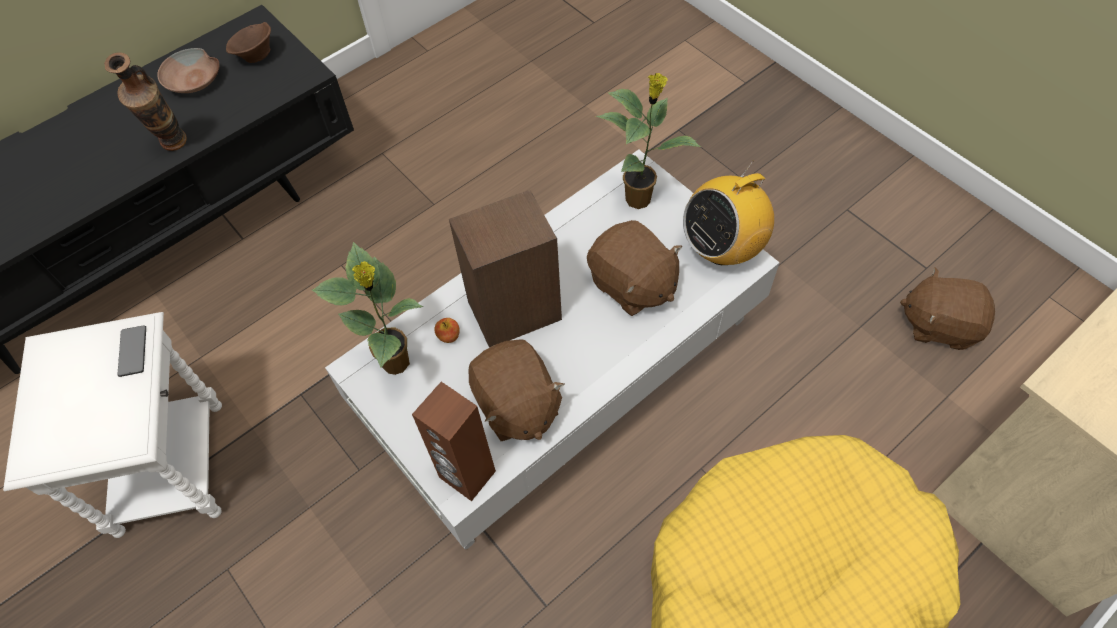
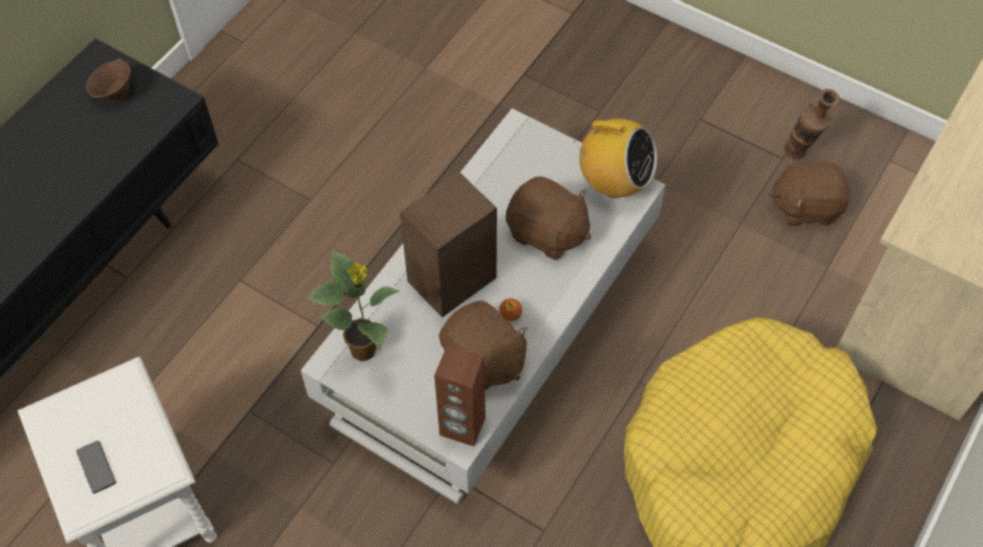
camera: 20 degrees left, 0 degrees up
vase [104,52,187,151] -> vase moved to [784,89,840,159]
phone [117,325,146,377] -> phone moved to [76,441,116,494]
brown bowl [157,48,219,93] -> none
apple [434,318,460,343] -> apple moved to [499,298,522,321]
potted plant [596,73,701,209] -> none
radio [683,160,774,265] -> radio turned 105 degrees counterclockwise [574,119,657,198]

